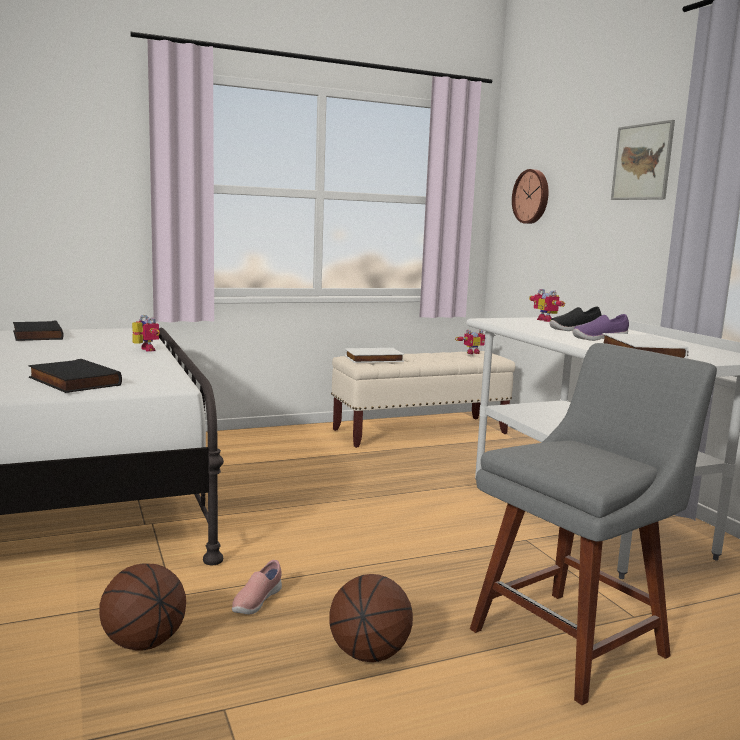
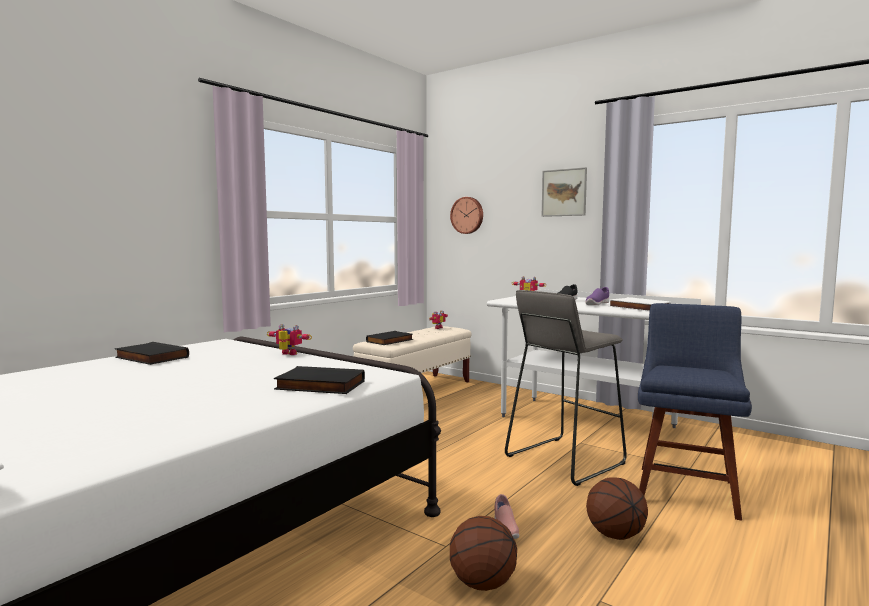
camera: 30 degrees left, 5 degrees down
white book [345,348,404,363] -> black book [366,331,413,345]
grey chair [470,343,717,705] -> blue chair [638,303,752,521]
none -> grey stool [505,290,627,486]

